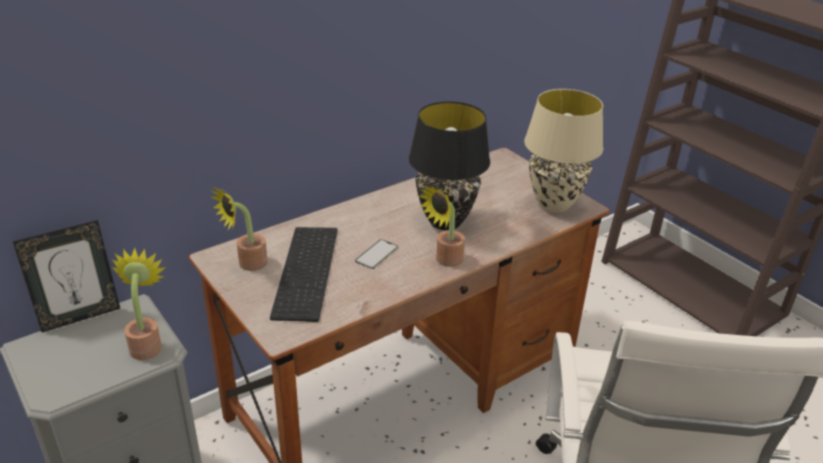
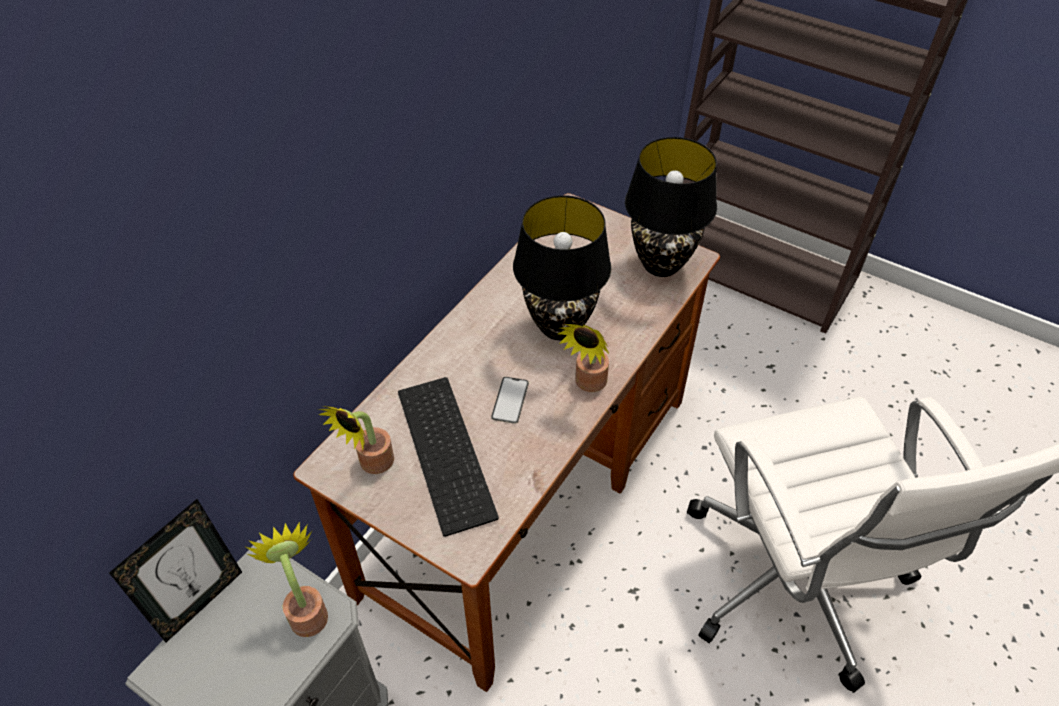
camera: 20 degrees left, 15 degrees up
beige table lamp [524,89,603,213] -> black table lamp [625,137,717,277]

